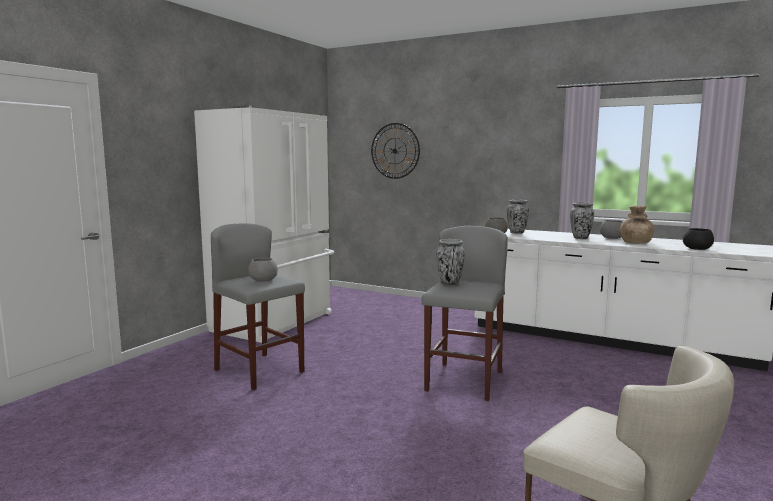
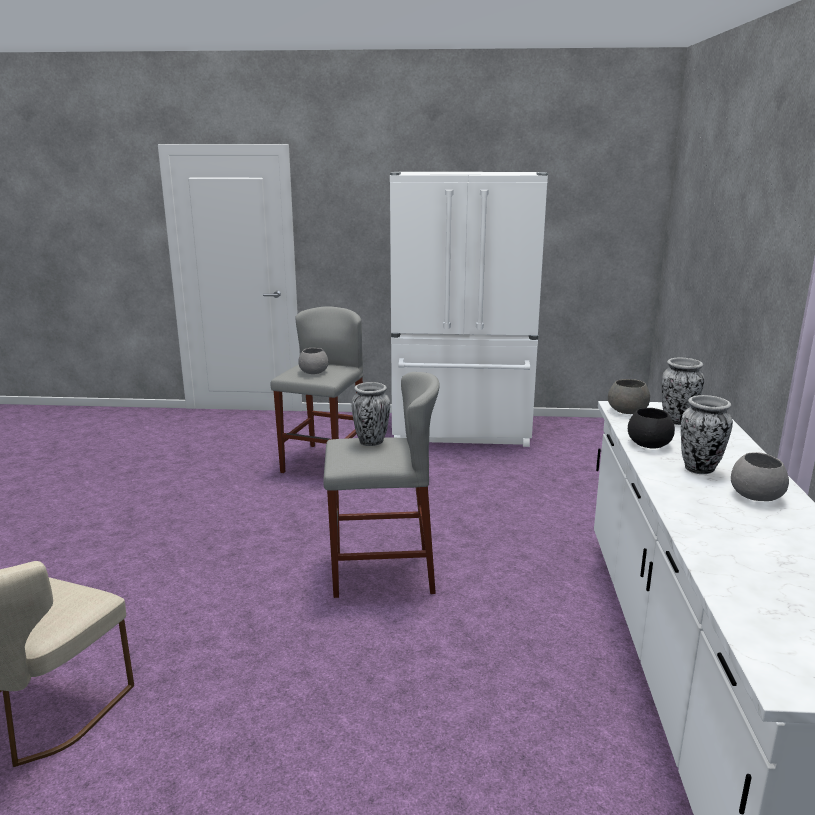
camera: 65 degrees right, 10 degrees up
wall clock [371,123,420,179] -> none
brown vase [620,206,654,243] -> none
black bowl [683,228,714,250] -> black bowl moved to [628,408,675,449]

